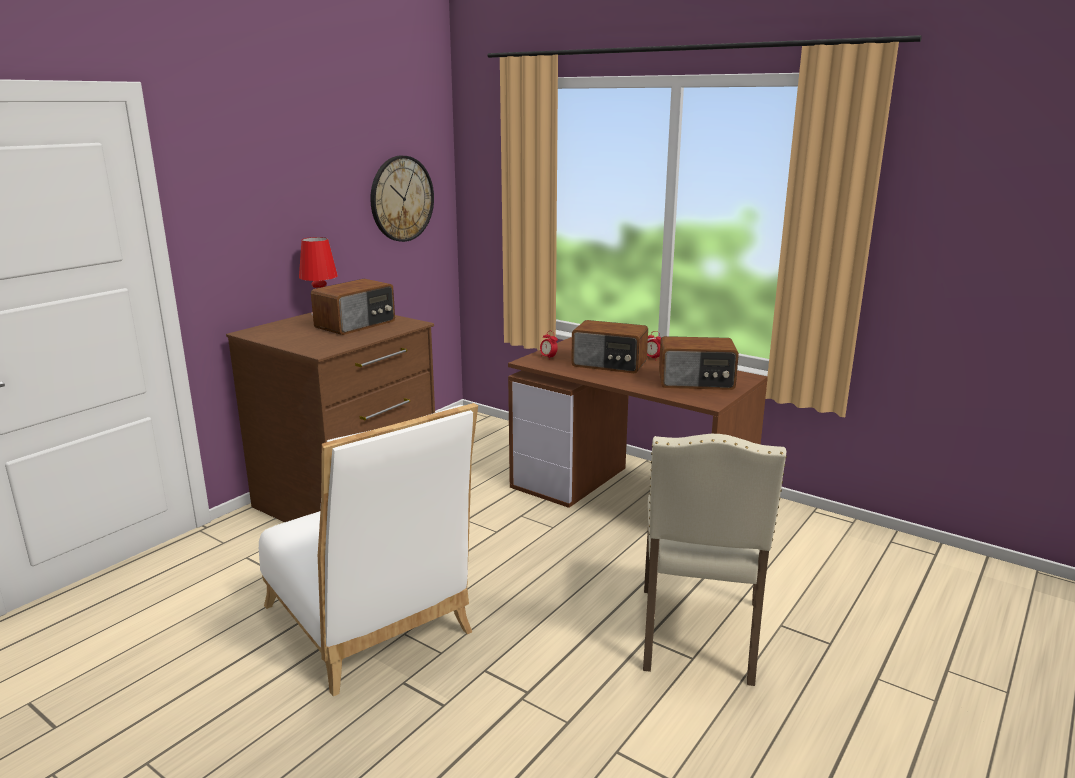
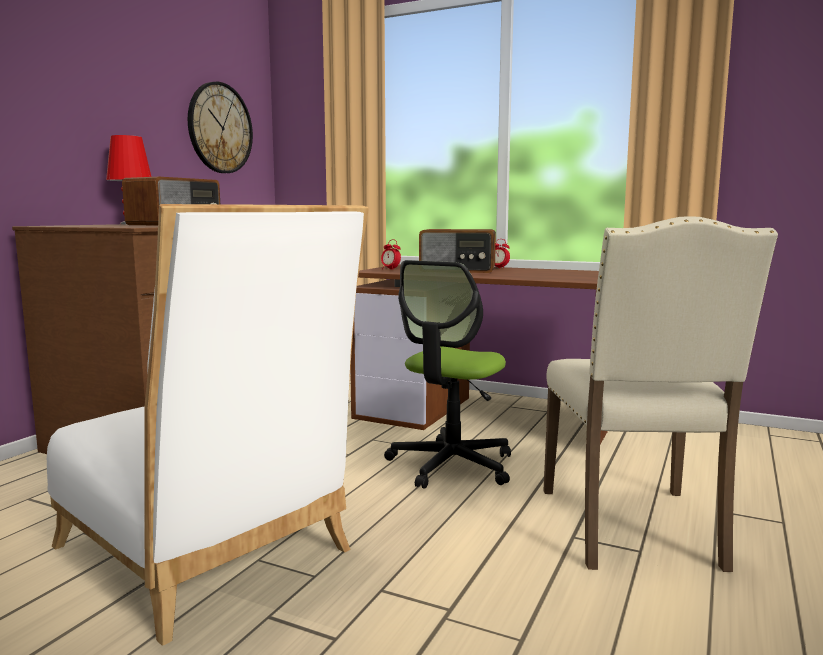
camera: 10 degrees left, 10 degrees down
radio [659,336,739,390] -> none
none -> office chair [384,260,511,489]

